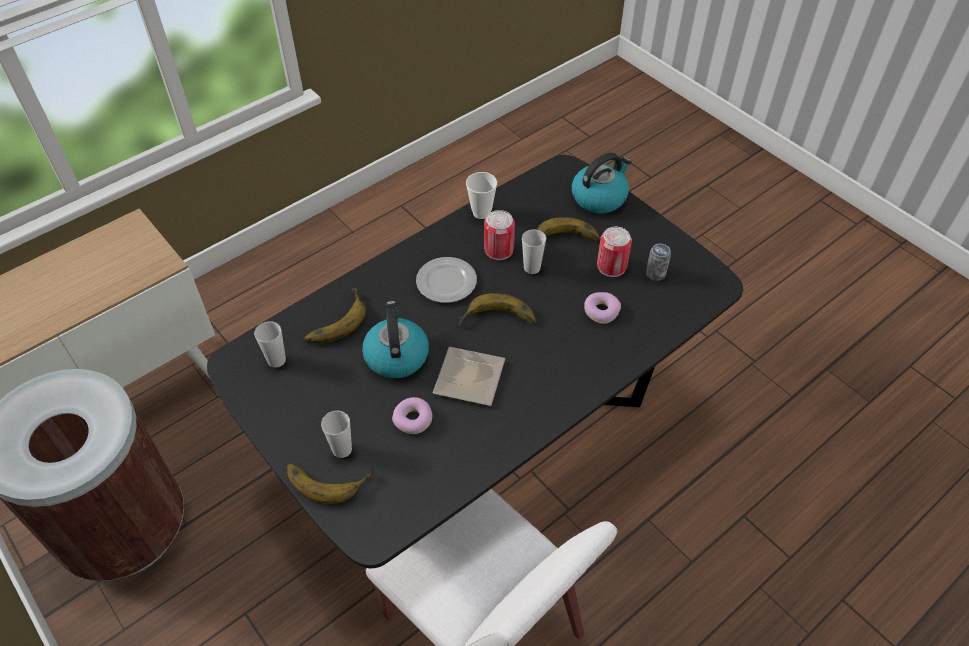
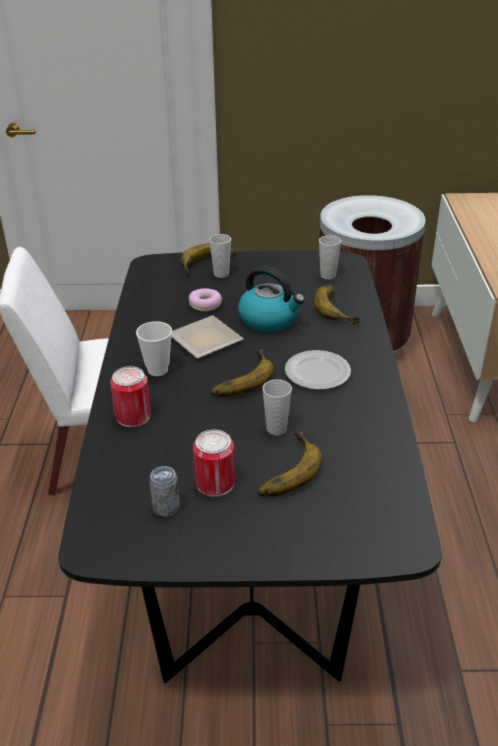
camera: 130 degrees right, 15 degrees down
cup [466,172,497,219] -> cup moved to [136,321,172,376]
can [484,210,515,260] -> can moved to [110,366,151,427]
kettle [572,152,632,213] -> none
donut [584,292,621,324] -> none

